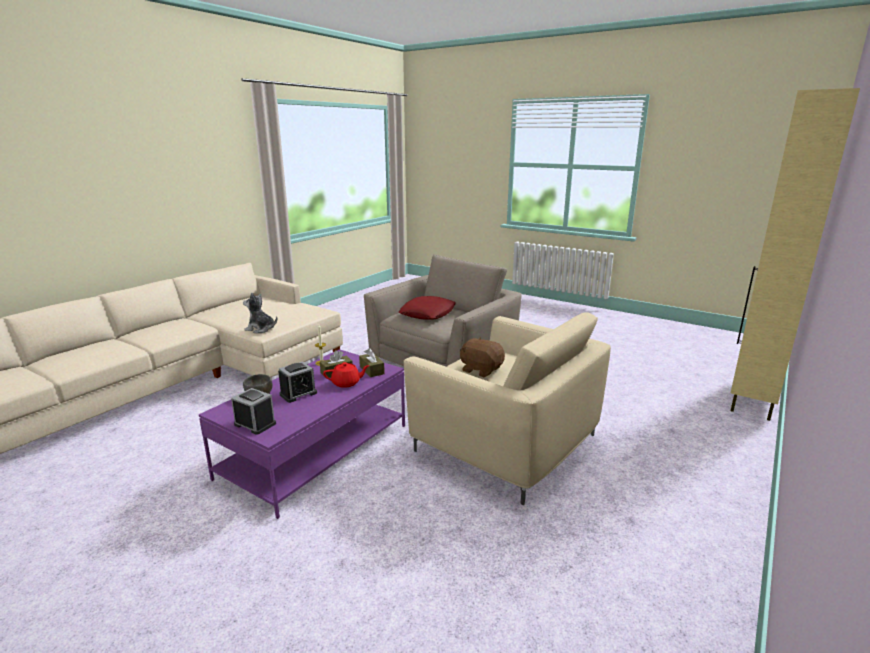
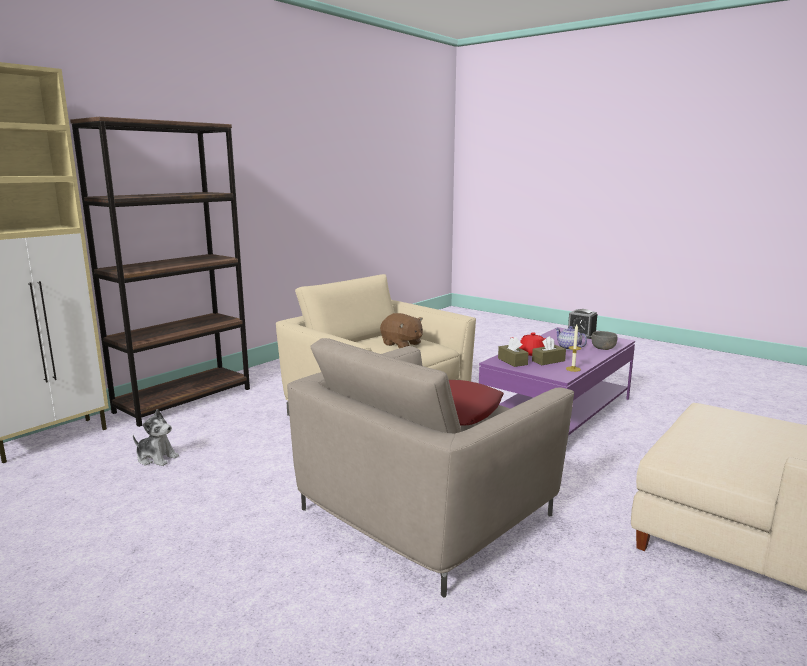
camera: 175 degrees left, 5 degrees down
plush toy [243,293,277,333] -> plush toy moved to [133,409,179,466]
alarm clock [278,361,317,403] -> teapot [555,326,587,350]
none -> brown bookcase [70,117,250,427]

